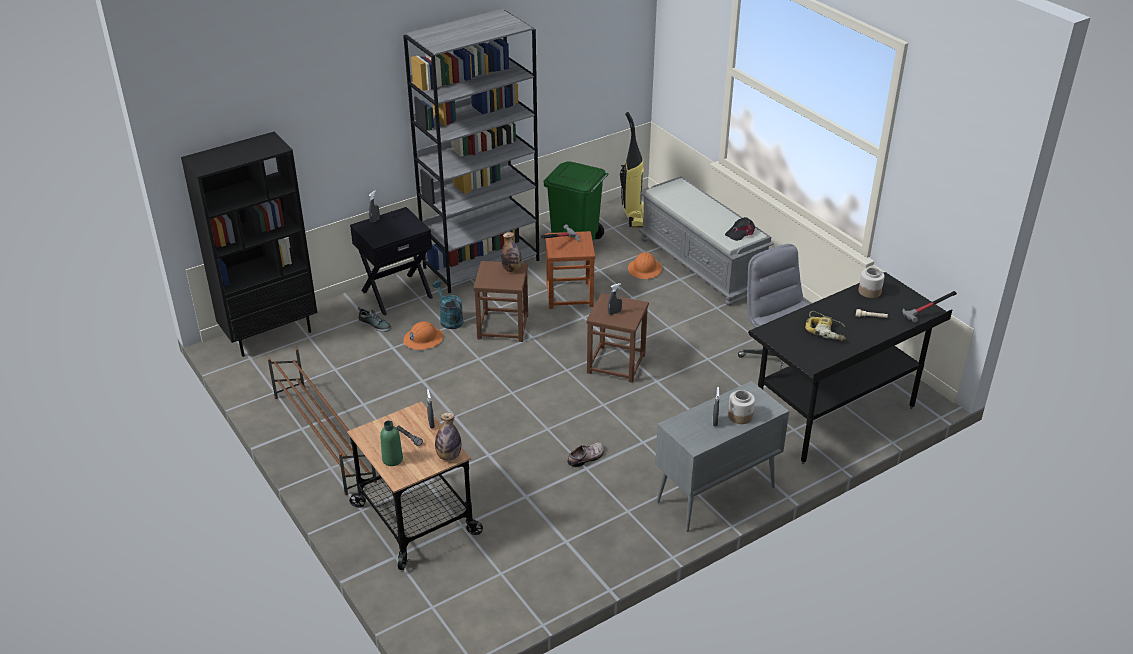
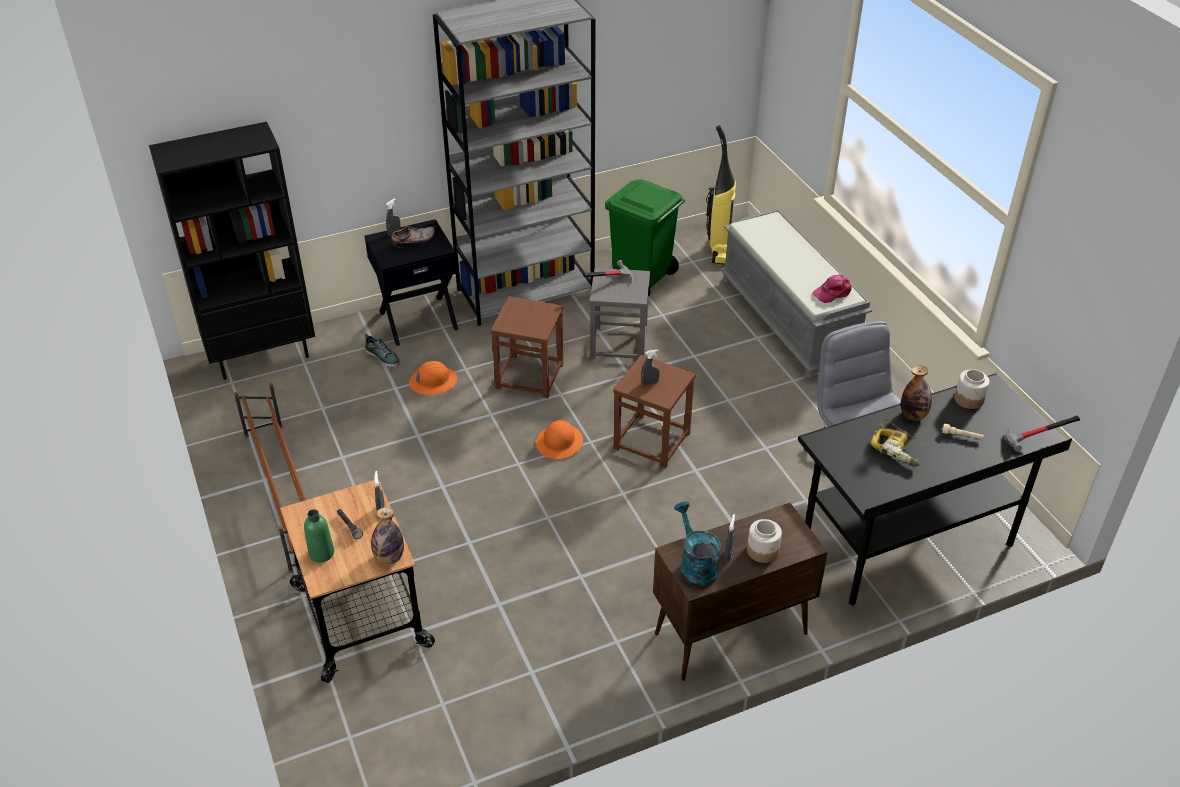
camera: 10 degrees right, 5 degrees up
turquoise watering can [432,280,464,329] -> turquoise watering can moved to [674,501,721,587]
bottle [501,232,522,272] -> bottle moved to [901,366,932,421]
brown stool [545,231,595,309] -> grey stool [589,268,650,360]
shoe [567,442,604,467] -> shoe moved to [391,226,435,248]
orange hard hat [628,252,662,279] -> orange hard hat moved to [536,420,583,459]
grey cabinet [655,381,789,532] -> brown cabinet [653,503,828,681]
black cap [725,217,755,241] -> pink cap [812,274,851,303]

